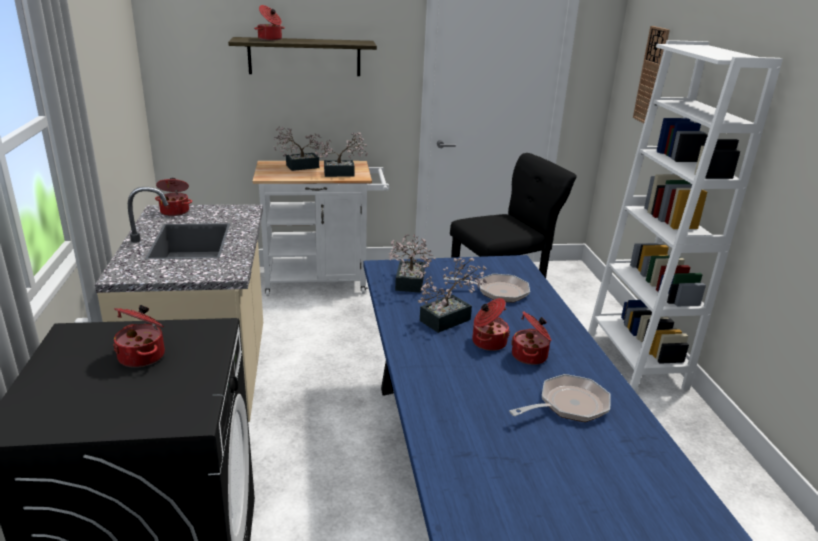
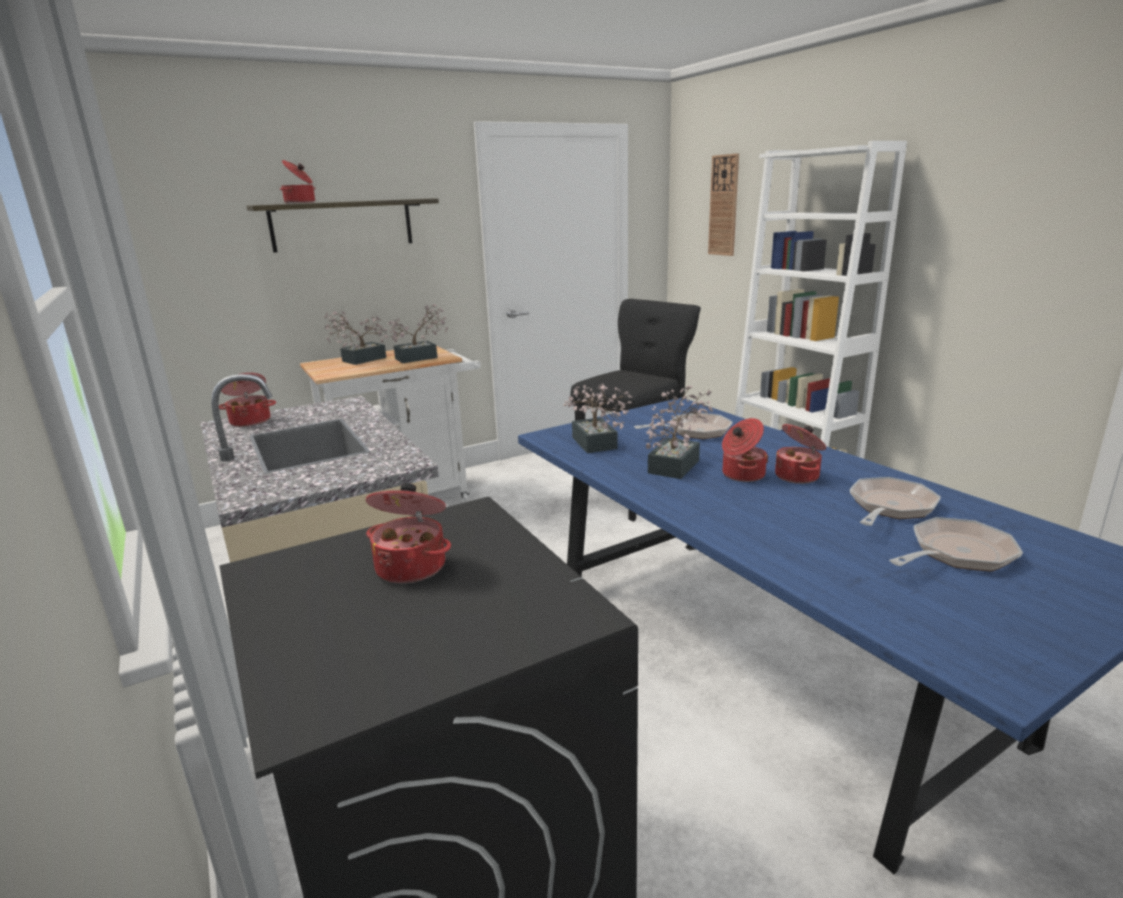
camera: 20 degrees left, 5 degrees down
none -> frying pan [889,517,1023,572]

